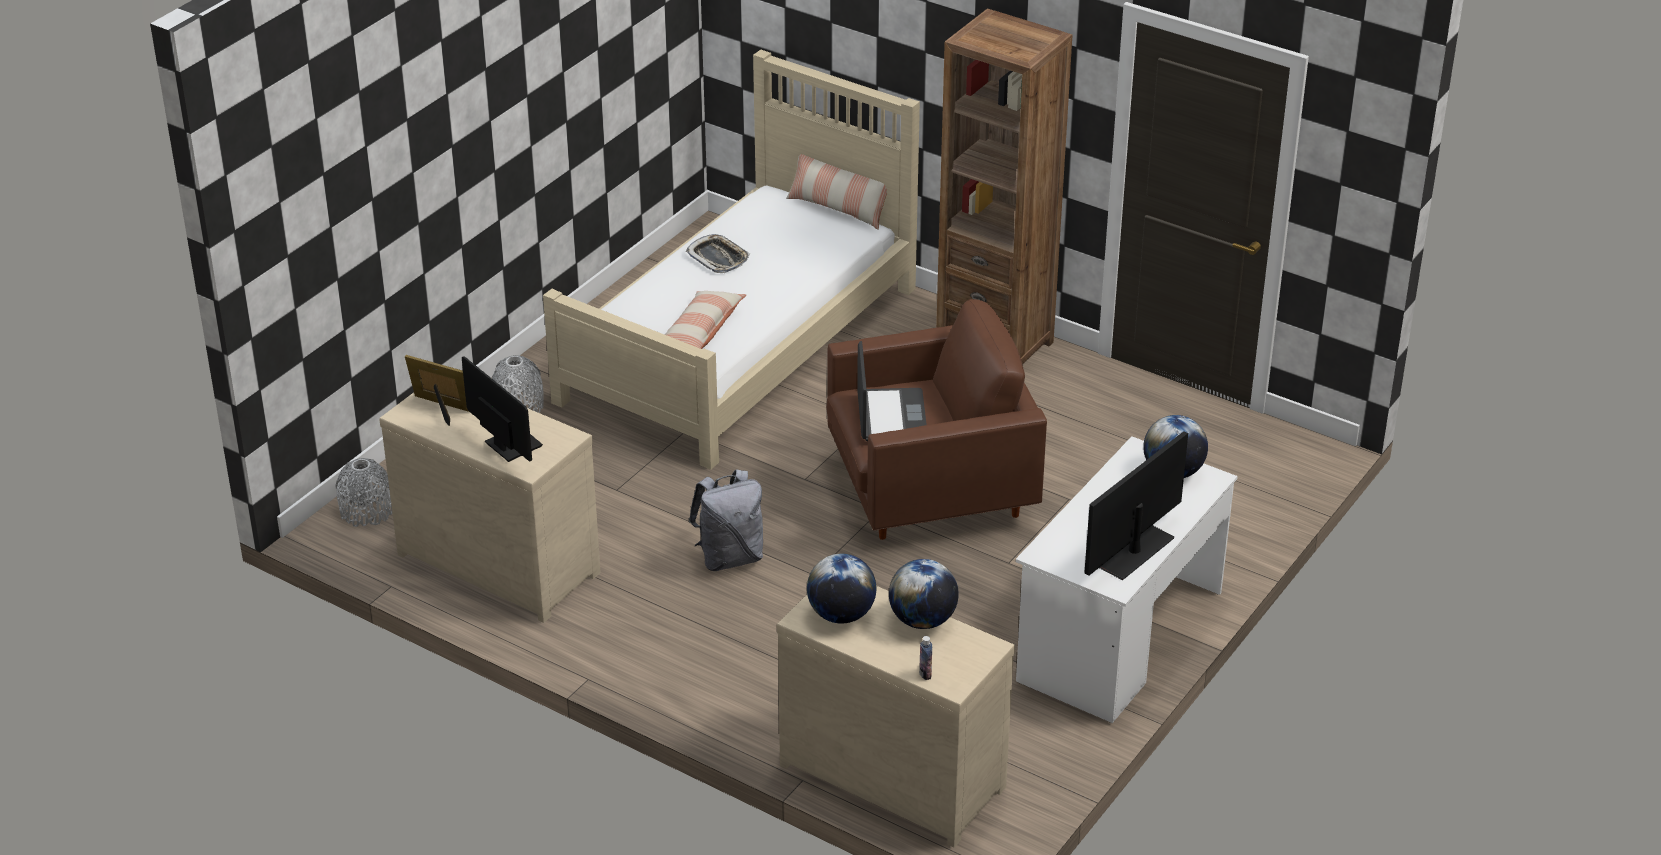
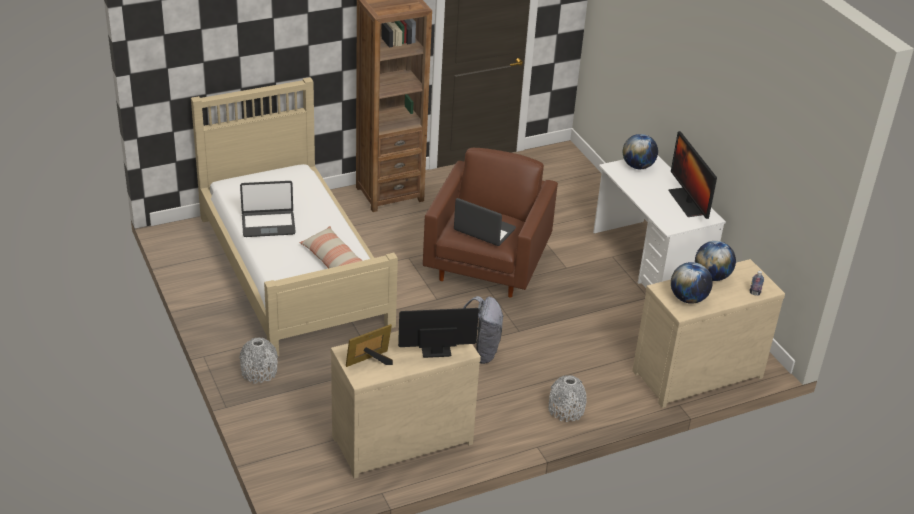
camera: 60 degrees left, 0 degrees up
grey vase [335,458,392,527] -> grey vase moved to [548,375,587,422]
tray [685,234,750,273] -> laptop [240,181,296,237]
pillow [786,154,887,230] -> none

